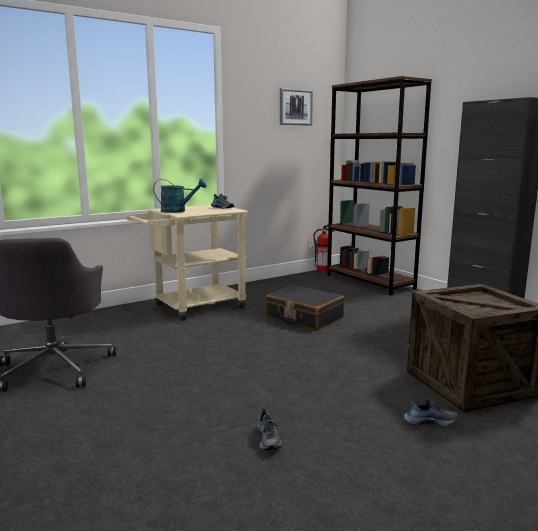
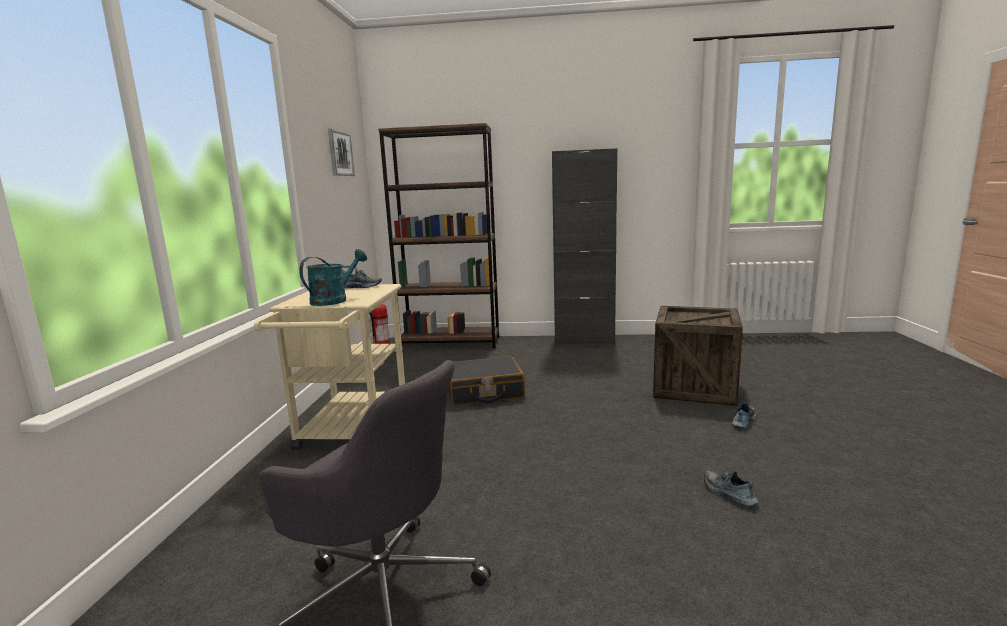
camera: 50 degrees left, 0 degrees up
shoe [256,408,282,450] -> shoe turned 150 degrees counterclockwise [704,470,758,506]

